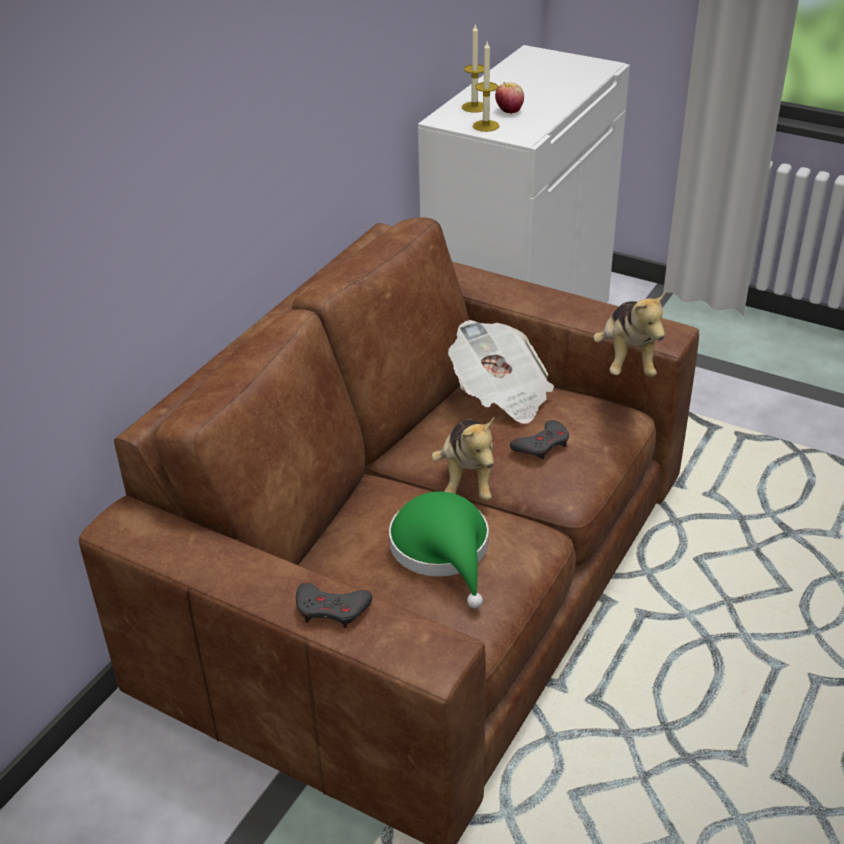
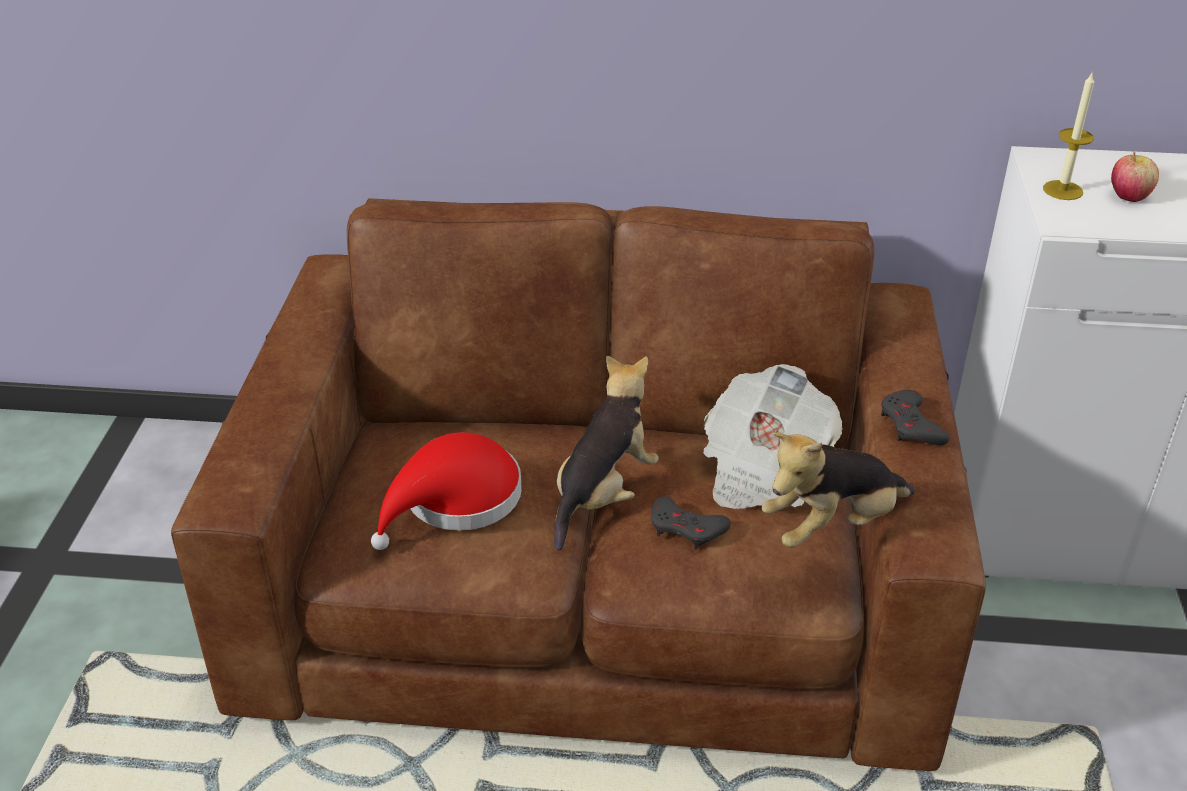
camera: 65 degrees right, 0 degrees up
grey game controller [296,583,372,628] -> grey game controller moved to [881,390,950,446]
green hat [389,491,489,609] -> red hat [371,432,522,550]
plush toy [432,418,494,501] -> plush toy turned 150 degrees clockwise [554,356,659,551]
candle [462,25,484,113] -> none

